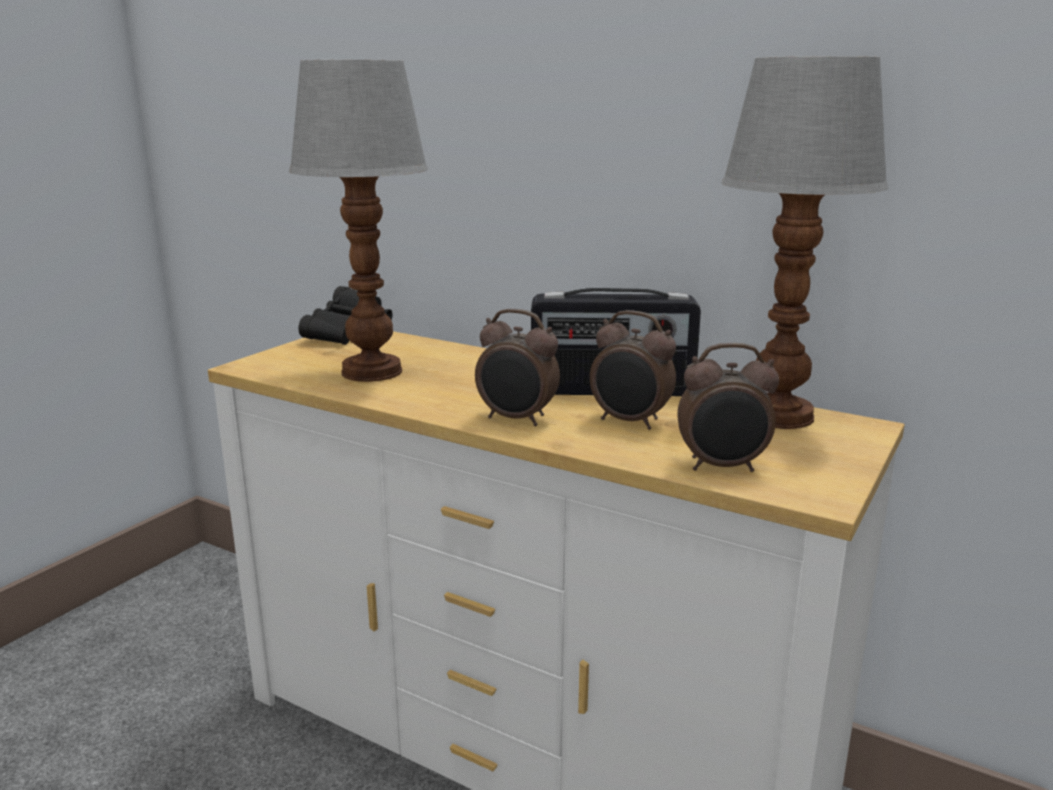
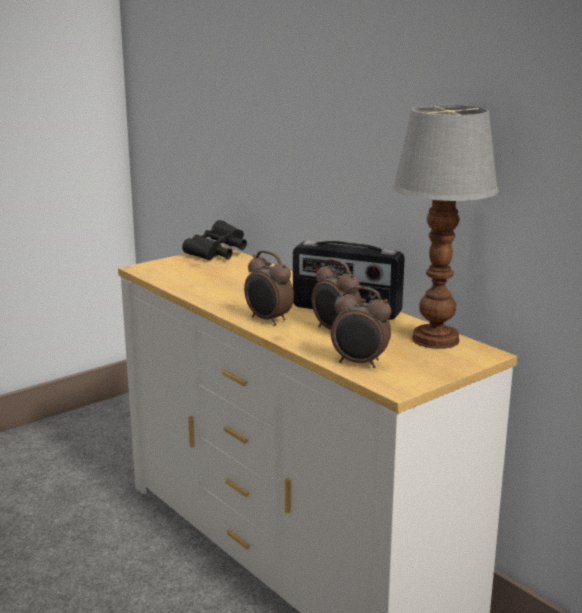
camera: 20 degrees right, 0 degrees up
table lamp [289,60,428,382] -> none

